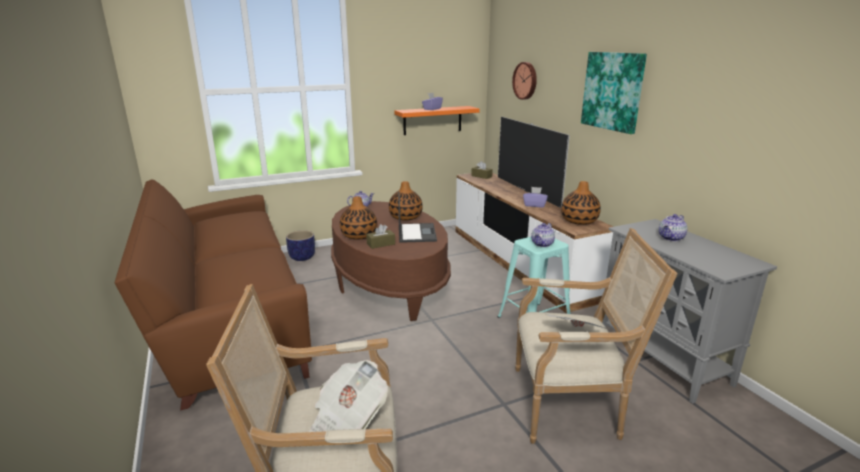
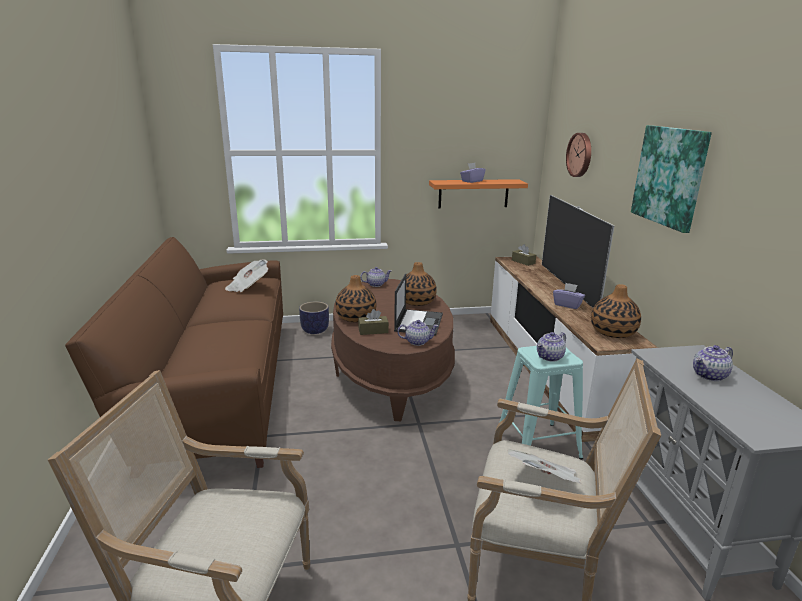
camera: 15 degrees right, 0 degrees up
newspaper [309,360,388,432] -> newspaper moved to [225,259,268,292]
none -> teapot [397,320,438,346]

